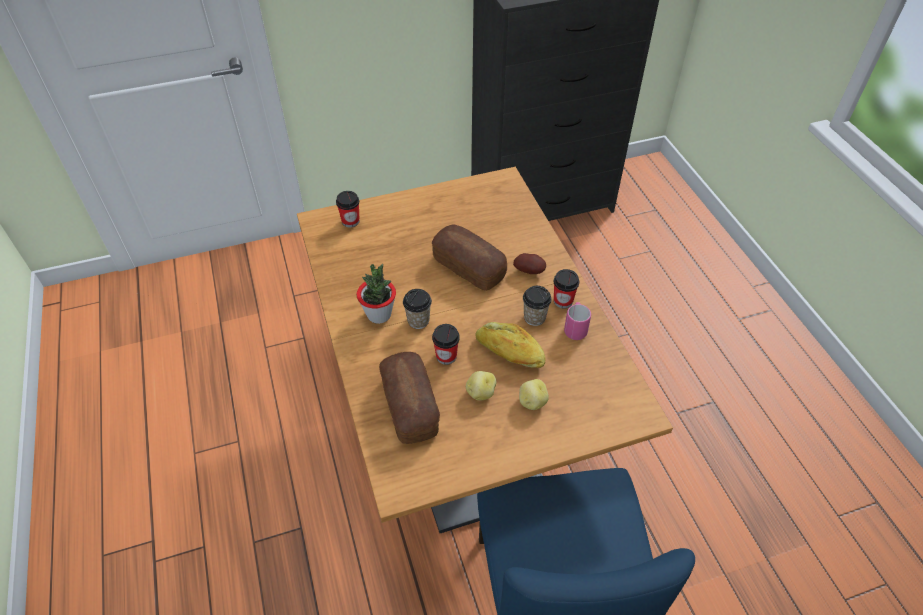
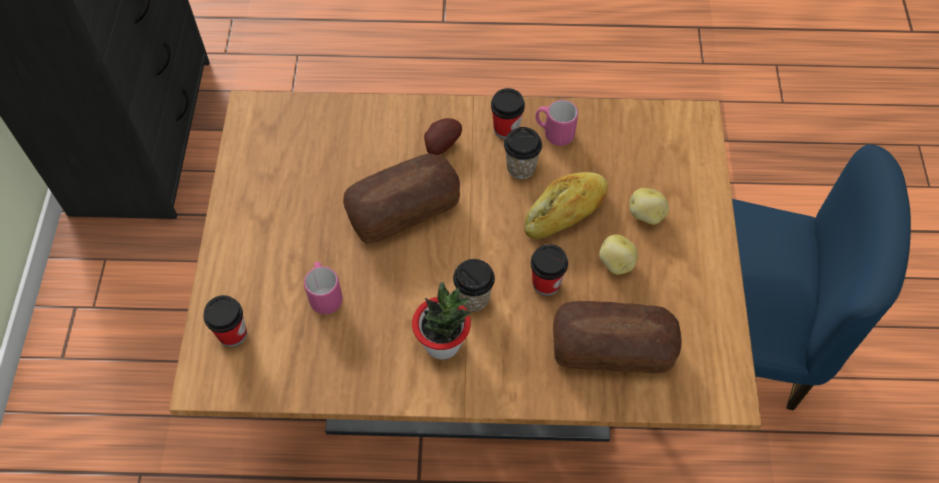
camera: 70 degrees left, 10 degrees up
none -> pink mug [304,262,343,314]

